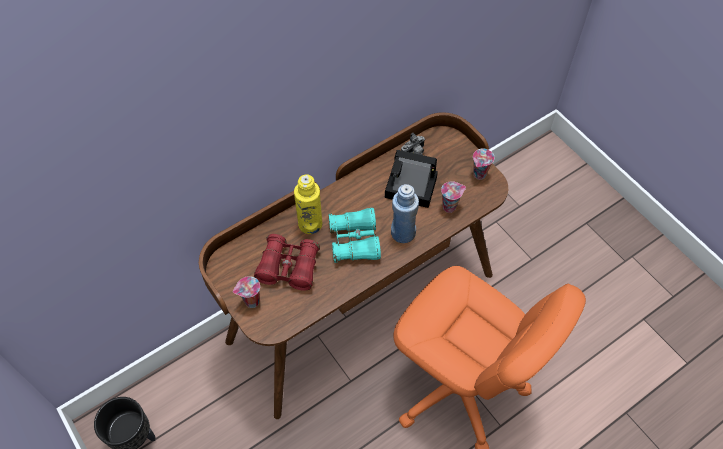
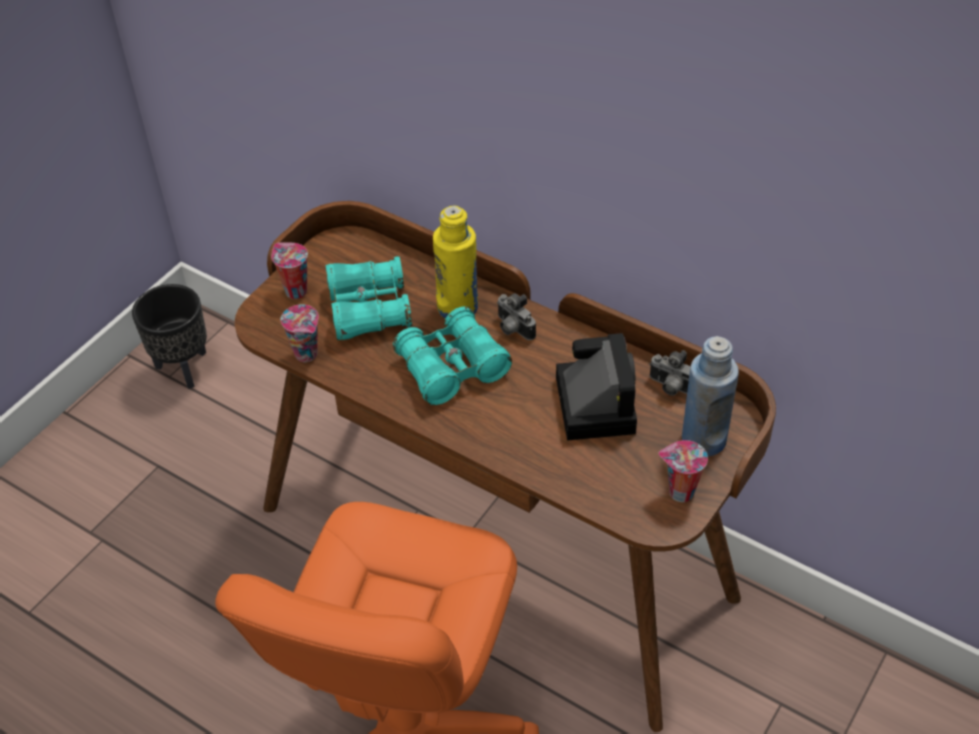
camera: 70 degrees right, 10 degrees down
red binoculars [254,234,320,291] -> turquoise binoculars [325,256,412,340]
blue bottle [391,184,419,243] -> blue bottle moved to [682,336,739,456]
cup [441,181,466,213] -> cup moved to [280,304,319,362]
none -> camera [497,293,536,340]

